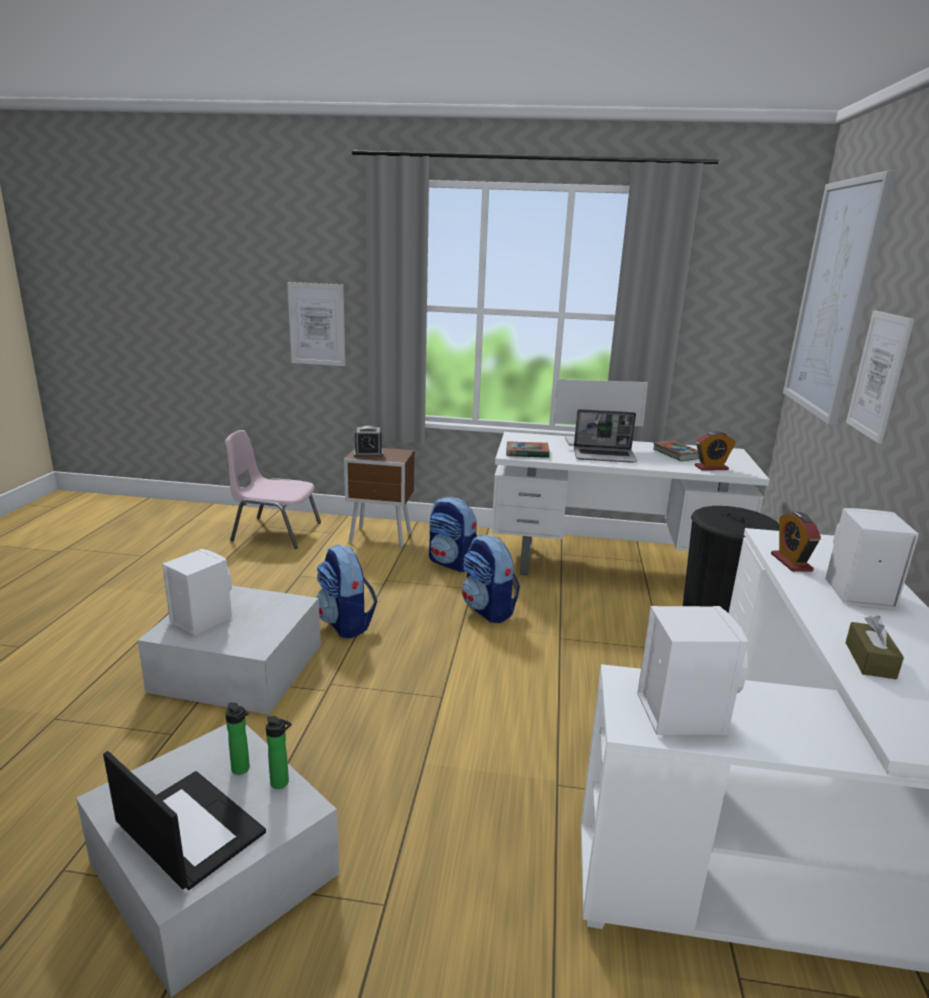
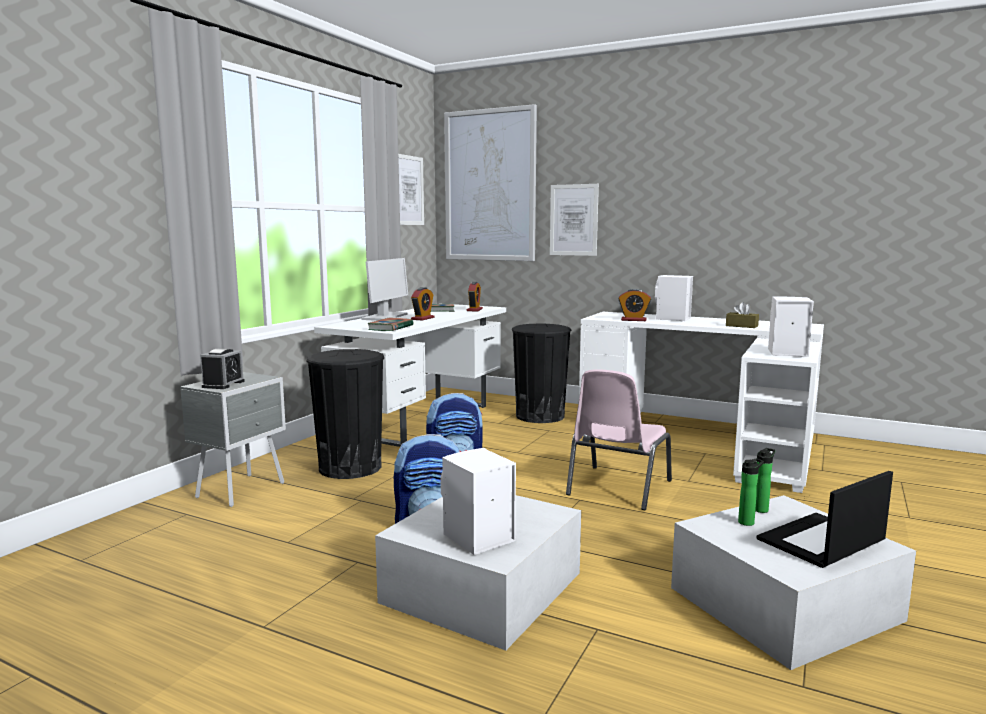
camera: 70 degrees left, 10 degrees down
pink chair [225,430,321,549] -> pink chair moved to [566,369,672,510]
picture [287,282,346,366] -> picture moved to [398,154,424,225]
brown nightstand [344,448,414,547] -> grey nightstand [180,372,286,507]
backpack [429,497,477,572] -> black trash can [307,349,384,479]
laptop [574,409,637,463] -> alarm clock [411,287,435,321]

